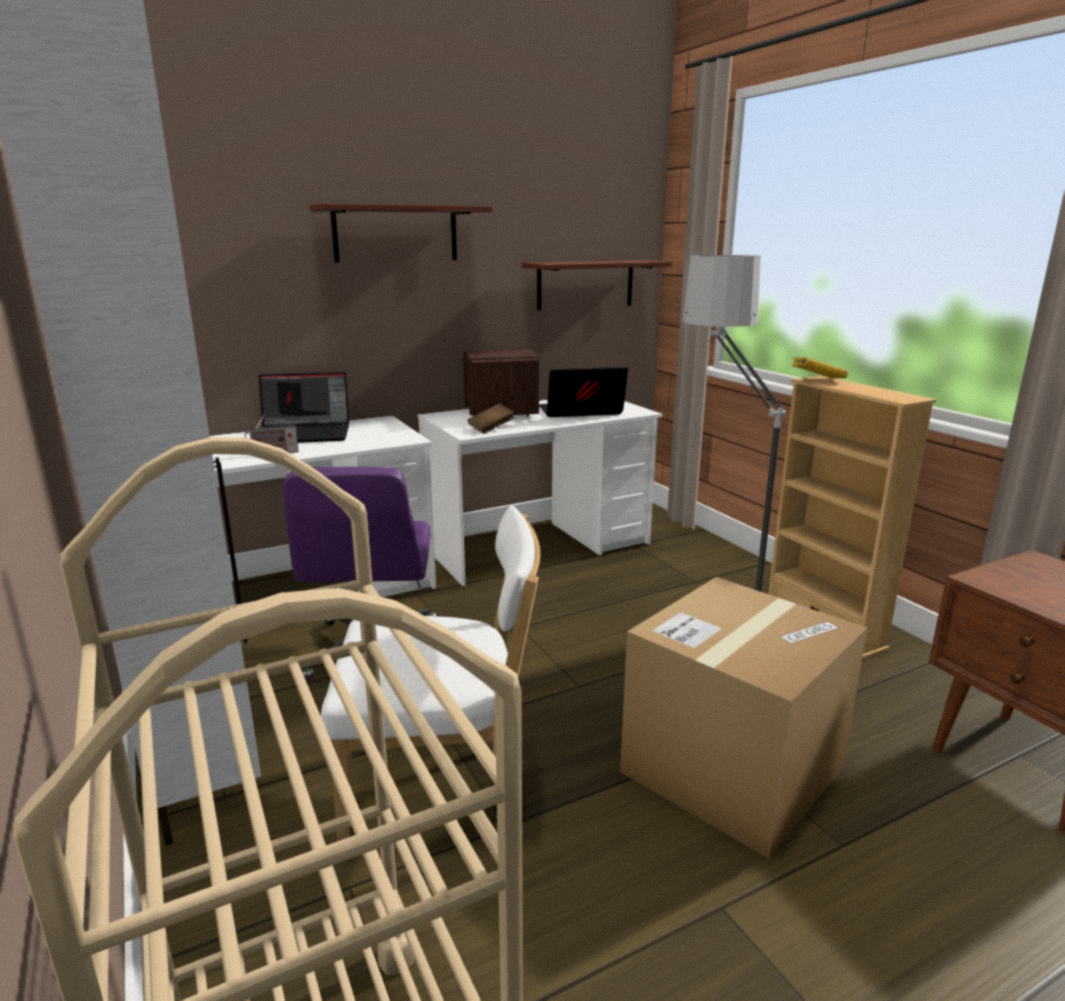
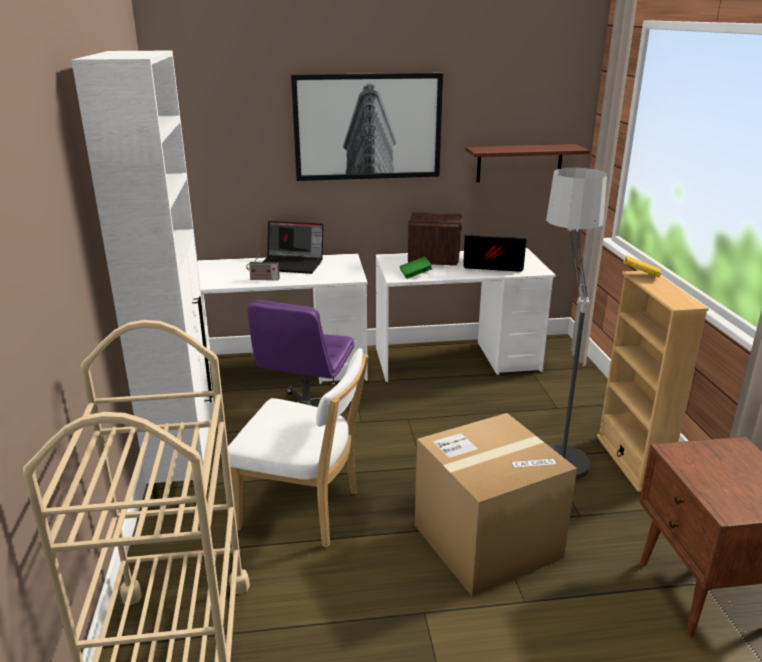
camera: 20 degrees right, 5 degrees up
shelf [309,204,492,262] -> picture [291,73,443,181]
brown book [468,404,515,434] -> green book [400,256,432,279]

